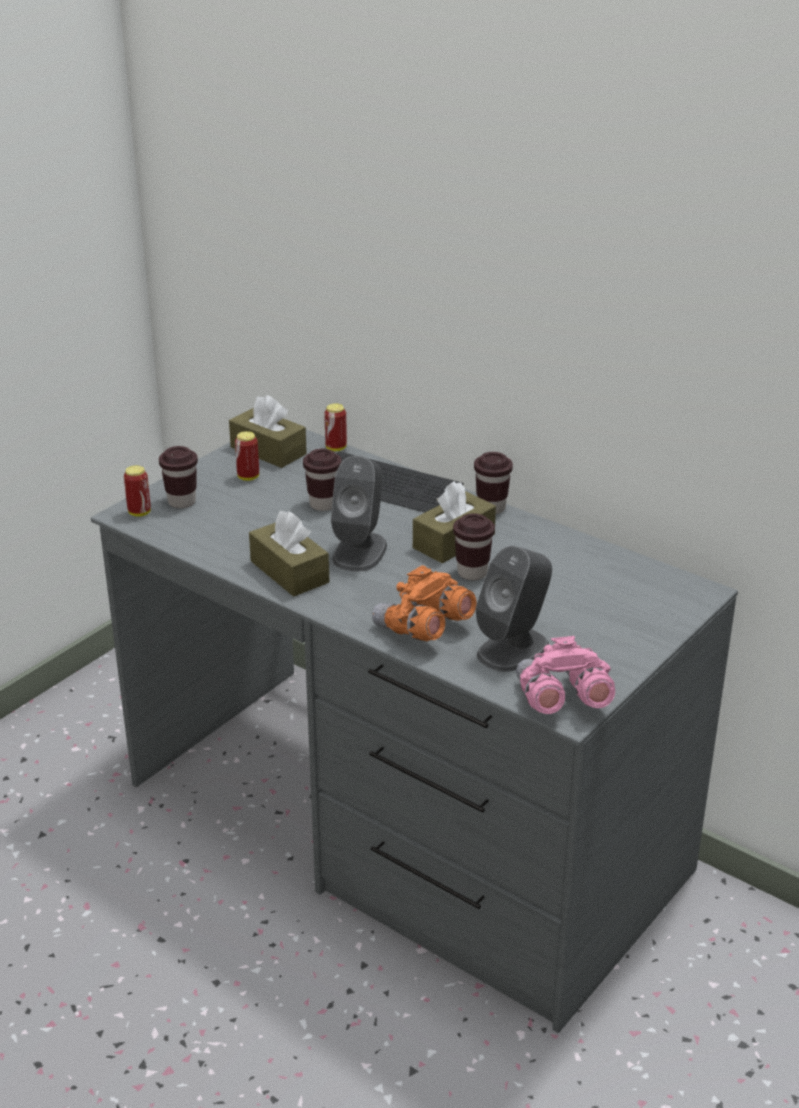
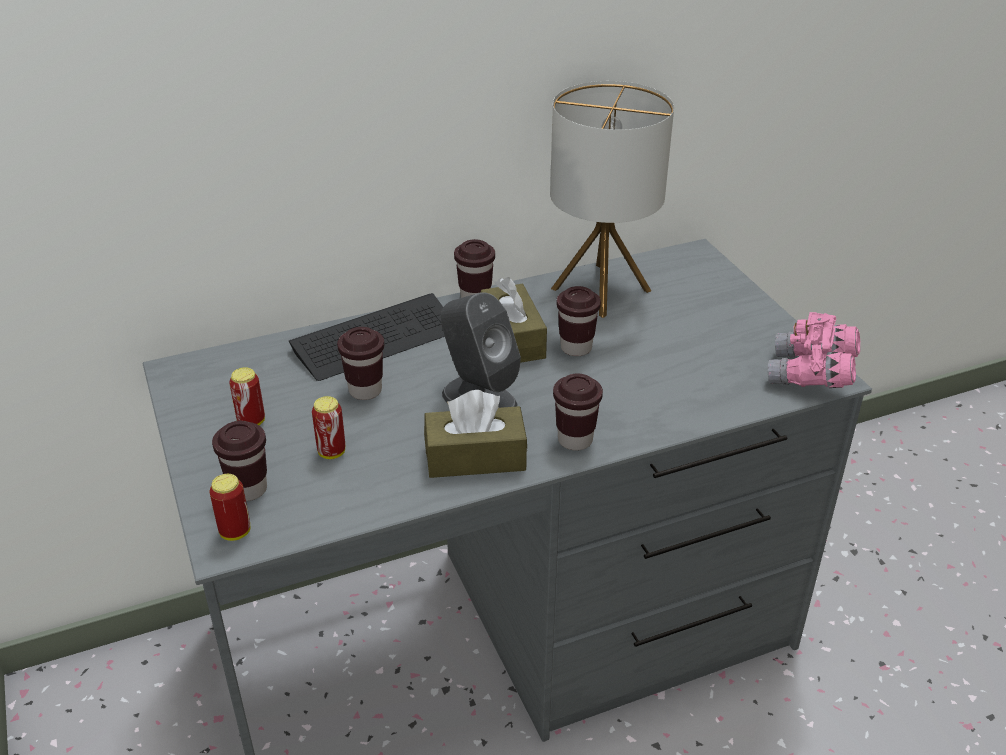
camera: 60 degrees left, 5 degrees up
brown tissue box [229,395,307,468] -> none
can [324,403,347,451] -> can moved to [312,396,345,459]
orange binoculars [372,565,477,641] -> none
grey speaker [476,546,552,672] -> none
none -> table lamp [550,81,674,318]
none -> brown cup [553,374,603,451]

